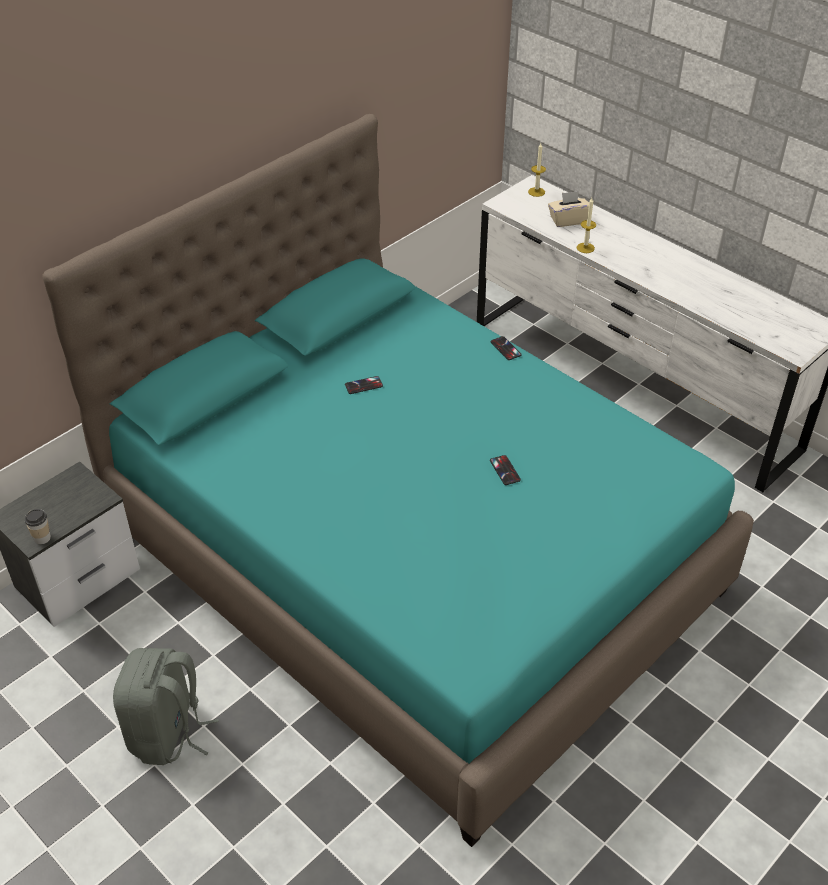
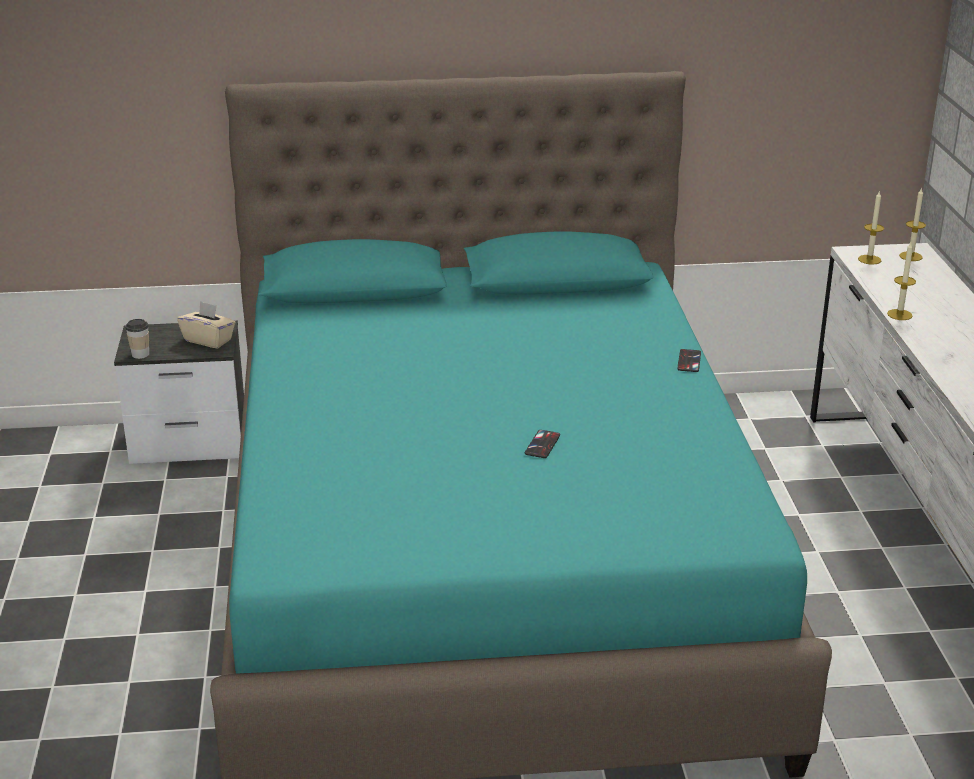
camera: 40 degrees right, 15 degrees down
grey backpack [113,648,219,765] -> none
phone [345,376,383,394] -> none
beige tissue box [548,191,589,227] -> beige tissue box moved to [177,301,236,348]
none -> candle [858,190,884,265]

